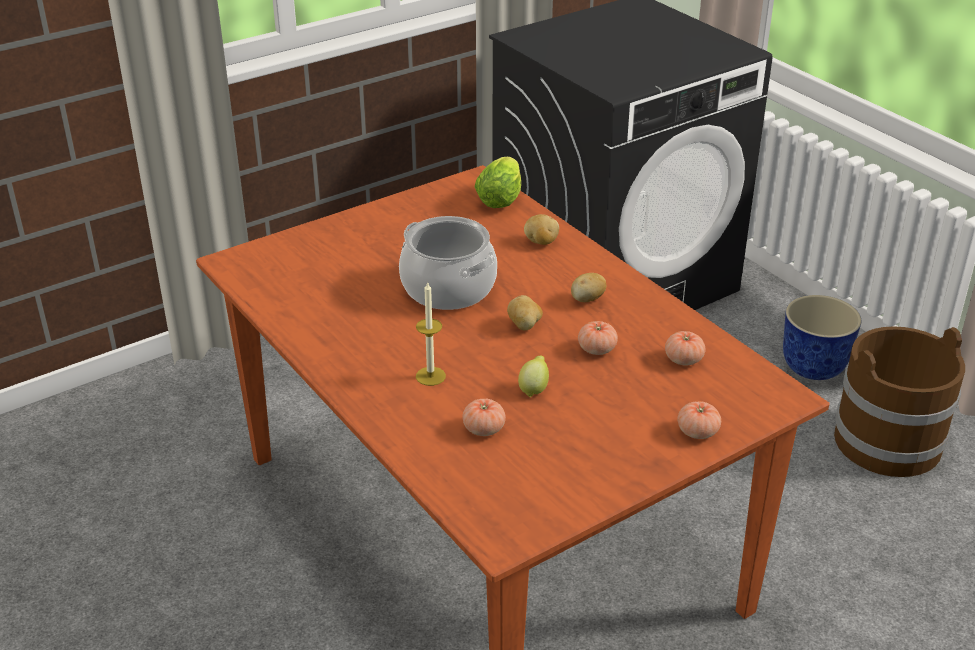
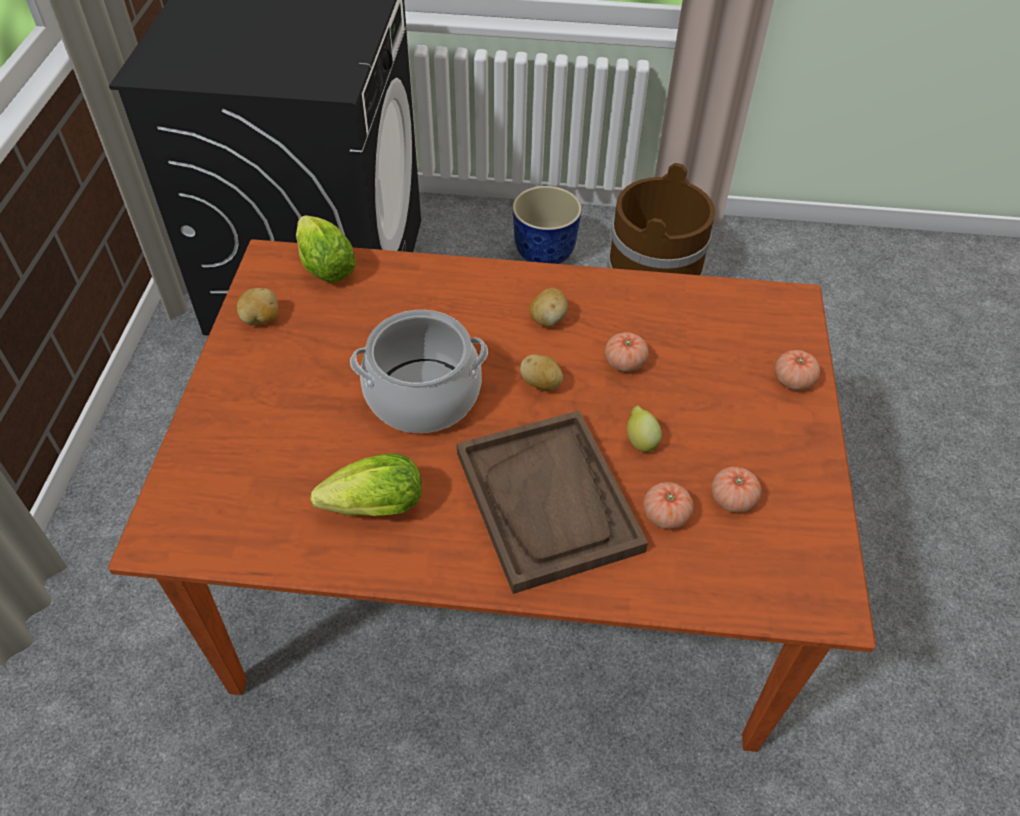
camera: 50 degrees left, 15 degrees up
candle [416,281,446,386] -> brown tray [457,410,648,594]
potato [524,214,559,245] -> potato moved to [237,288,278,325]
tomato [665,331,706,365] -> tomato moved to [711,467,762,513]
none -> lettuce [310,453,422,516]

